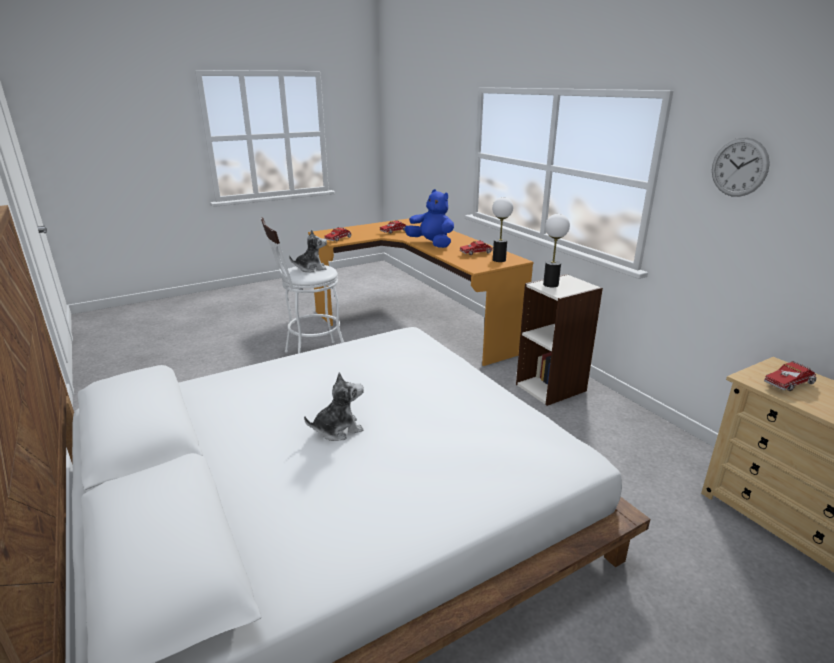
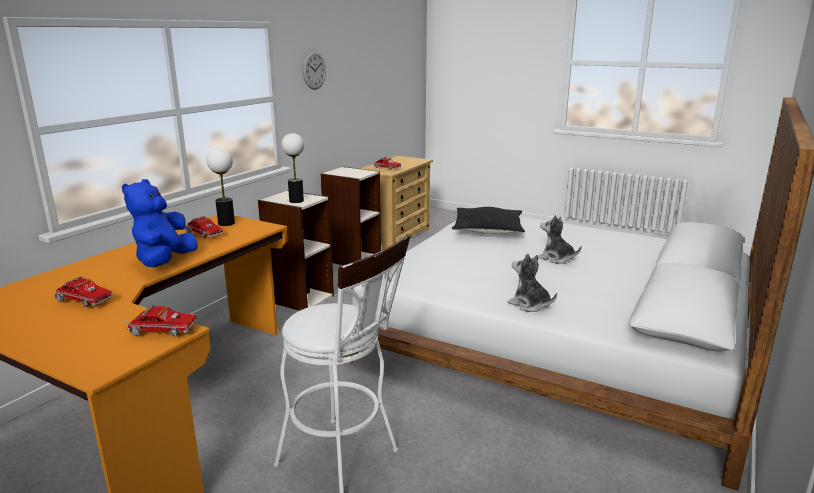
camera: 120 degrees left, 5 degrees down
plush toy [289,229,327,272] -> plush toy moved to [507,253,557,312]
none -> bookcase [320,166,381,265]
none -> black pillow [452,207,525,234]

